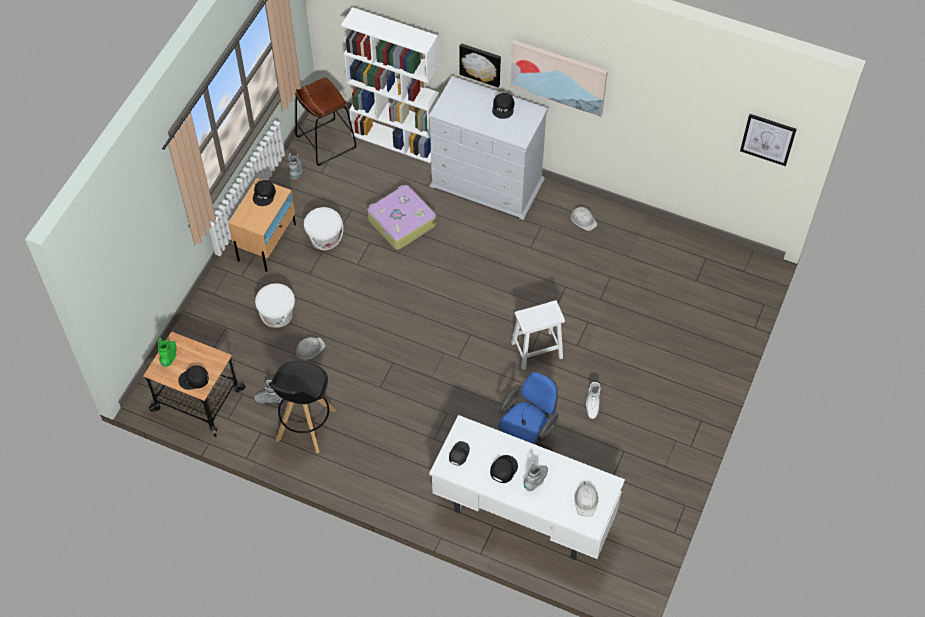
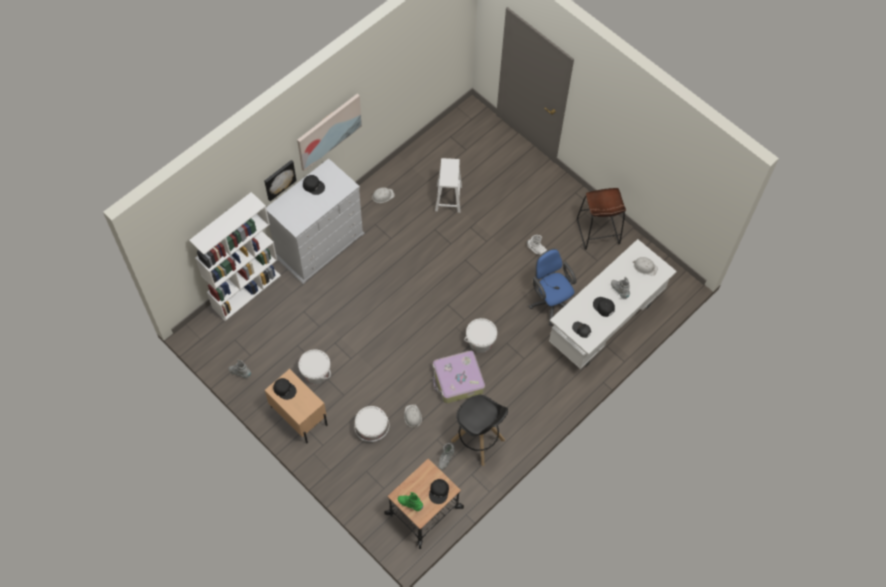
camera: 70 degrees left, 5 degrees up
brown stool [295,77,357,166] -> brown stool moved to [577,188,626,250]
suitcase [367,185,436,250] -> suitcase moved to [433,350,485,403]
white stool [511,300,565,370] -> white stool moved to [435,158,462,213]
picture [740,114,797,166] -> none
none -> white bucket [464,318,497,353]

